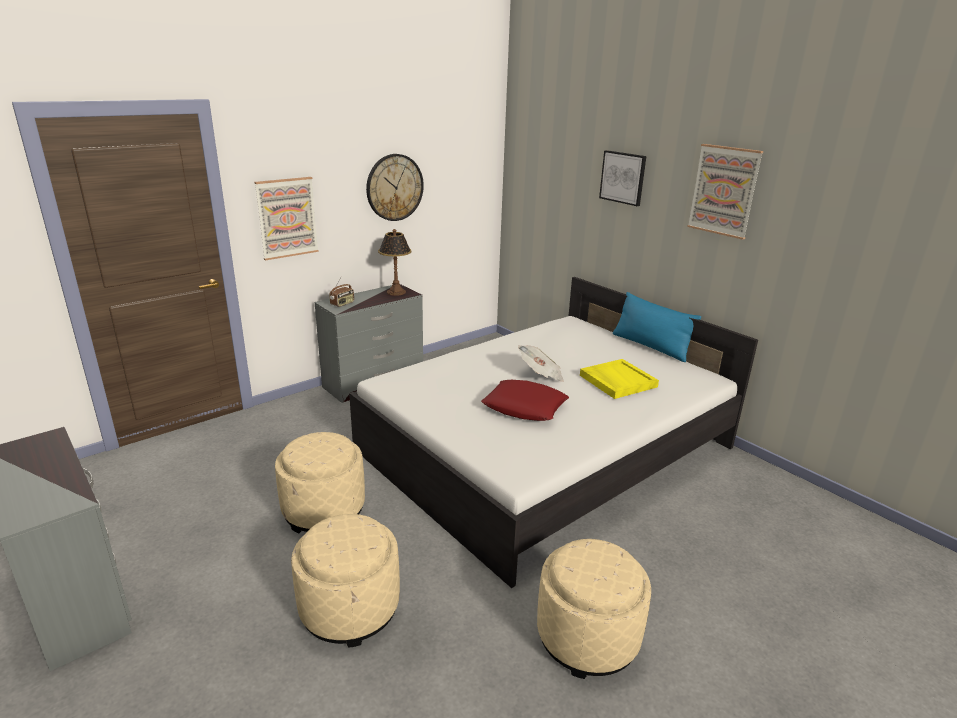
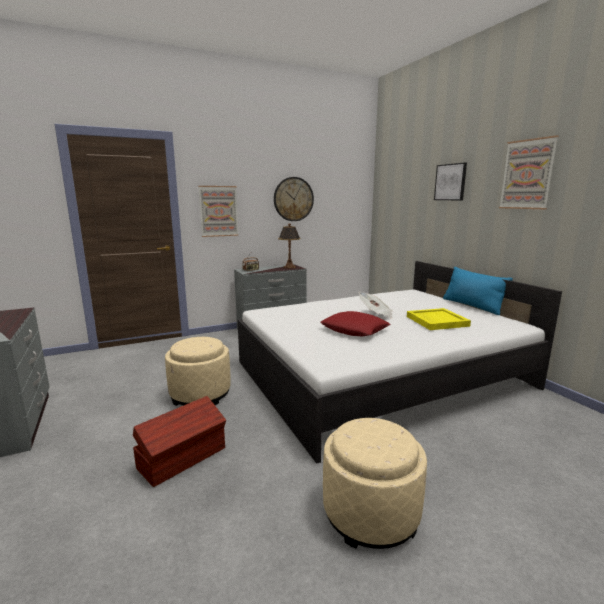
camera: 15 degrees right, 10 degrees down
beige ottoman [291,514,400,648] -> brown storage box [133,396,226,487]

